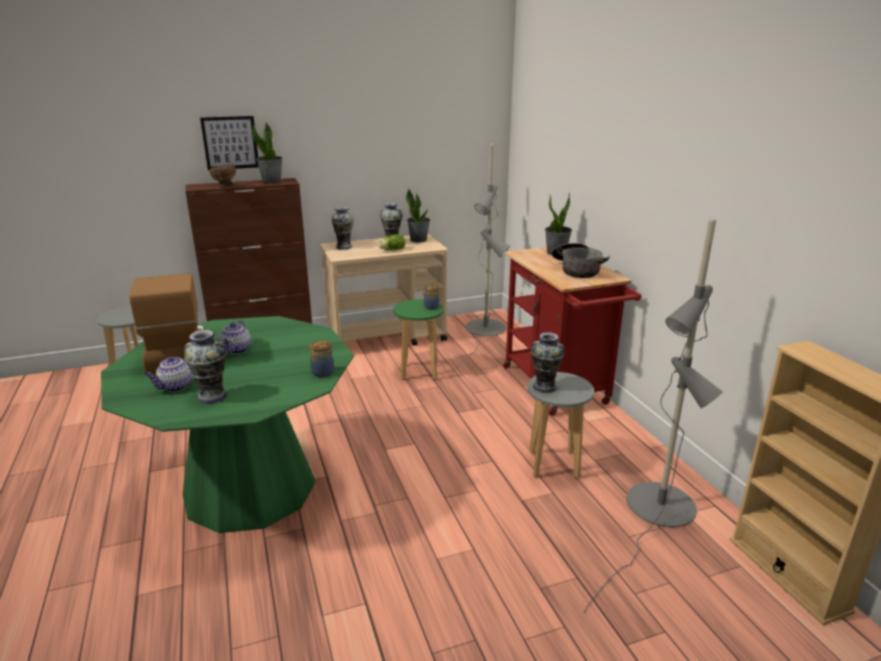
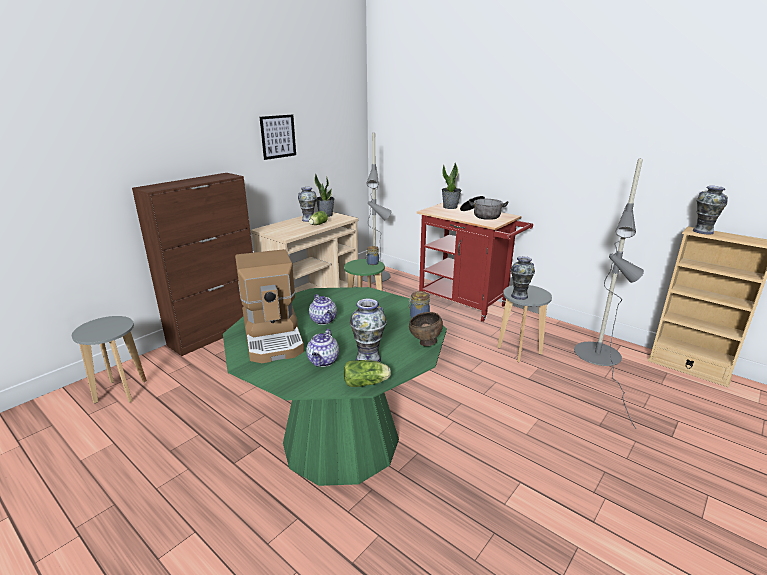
camera: 30 degrees left, 0 degrees up
coffee machine [129,273,204,375] -> coffee machine turned 150 degrees counterclockwise [235,249,304,363]
picture [200,116,259,170] -> picture moved to [259,114,296,160]
brown bowl [210,164,236,186] -> brown bowl moved to [409,312,443,346]
potted plant [253,122,283,183] -> none
vase [331,207,354,250] -> vase moved to [693,186,728,234]
none -> lettuce [344,360,391,387]

